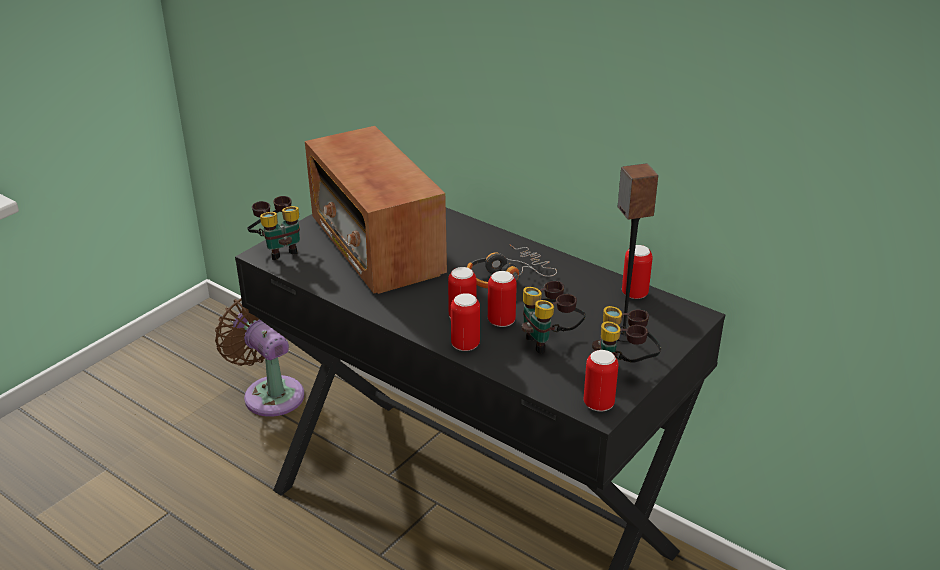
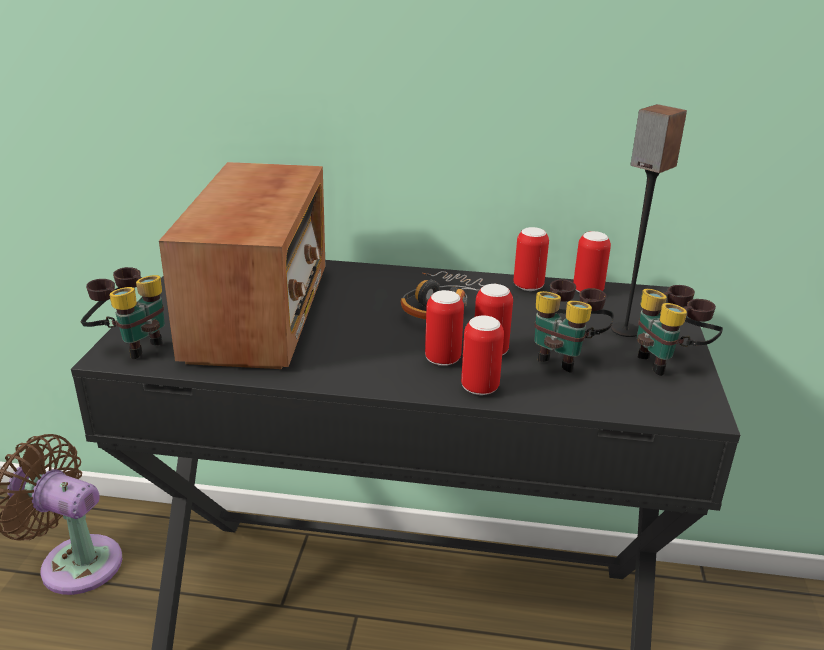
camera: 30 degrees left, 5 degrees down
radio [305,126,447,294] -> radio turned 120 degrees counterclockwise [159,162,325,369]
can [584,350,618,411] -> can moved to [513,227,549,291]

